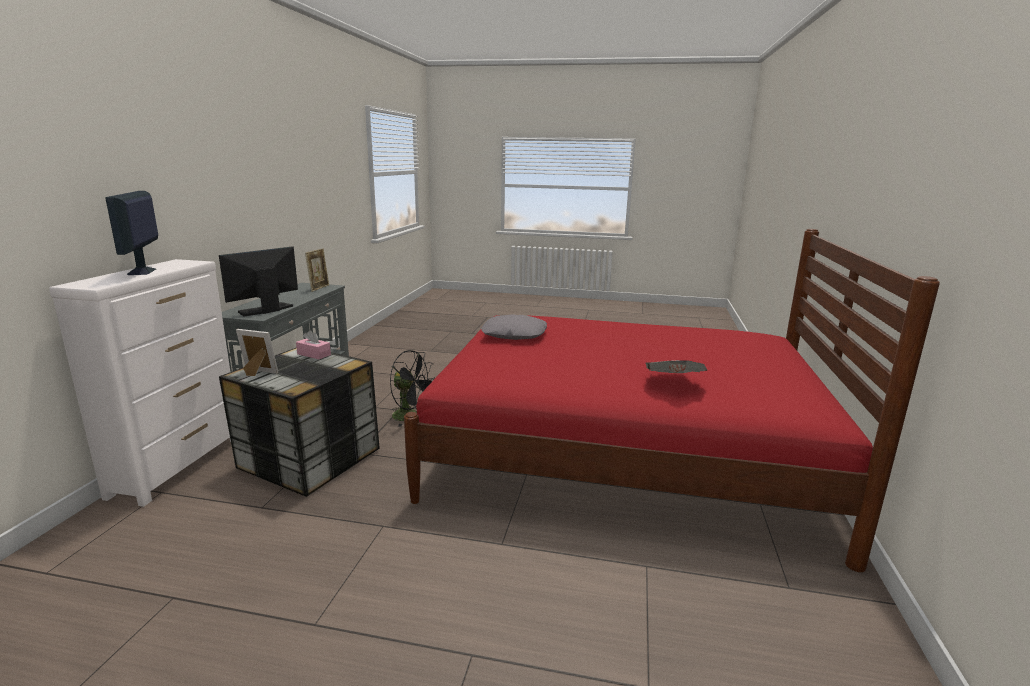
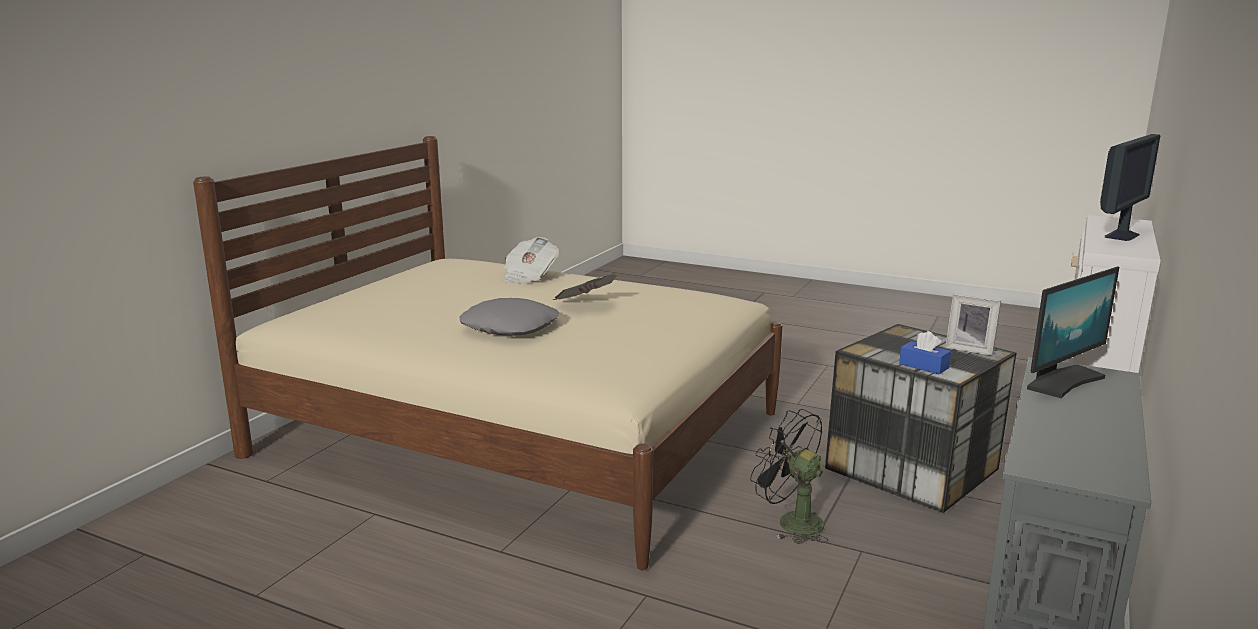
camera: 165 degrees left, 0 degrees up
monitor [105,191,158,275] -> monitor turned 45 degrees clockwise [1100,134,1160,241]
pink tissue box [296,330,331,359] -> blue tissue box [899,331,951,374]
picture frame [305,249,329,292] -> none
red bed [404,229,940,572] -> beige bed [193,136,782,570]
grey pillow [481,314,547,340] -> grey pillow moved to [460,298,559,336]
none -> newspaper [553,275,617,300]

